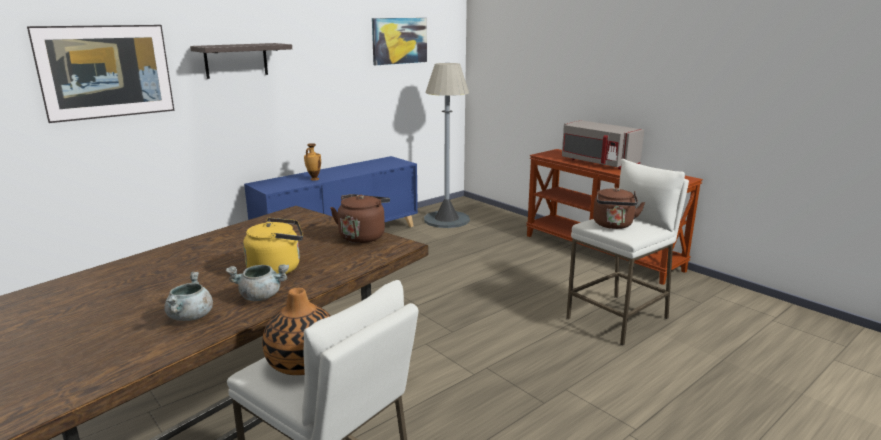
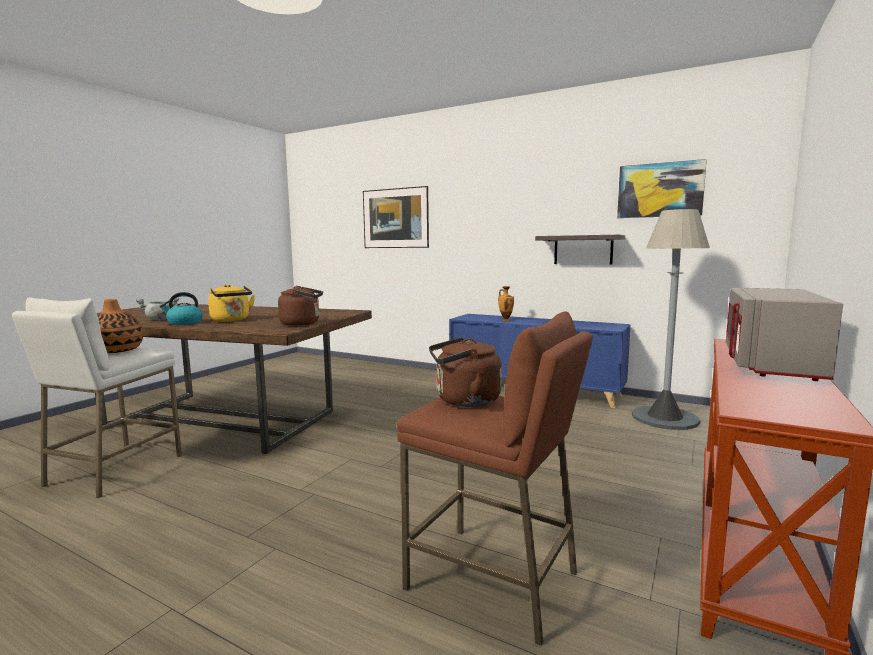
camera: 70 degrees right, 10 degrees down
shelf [190,43,292,79] -> shelf moved to [535,235,625,265]
grey cooking pot [226,264,289,301] -> kettle [160,292,203,325]
white stool [566,159,689,345] -> brown stool [397,311,593,646]

